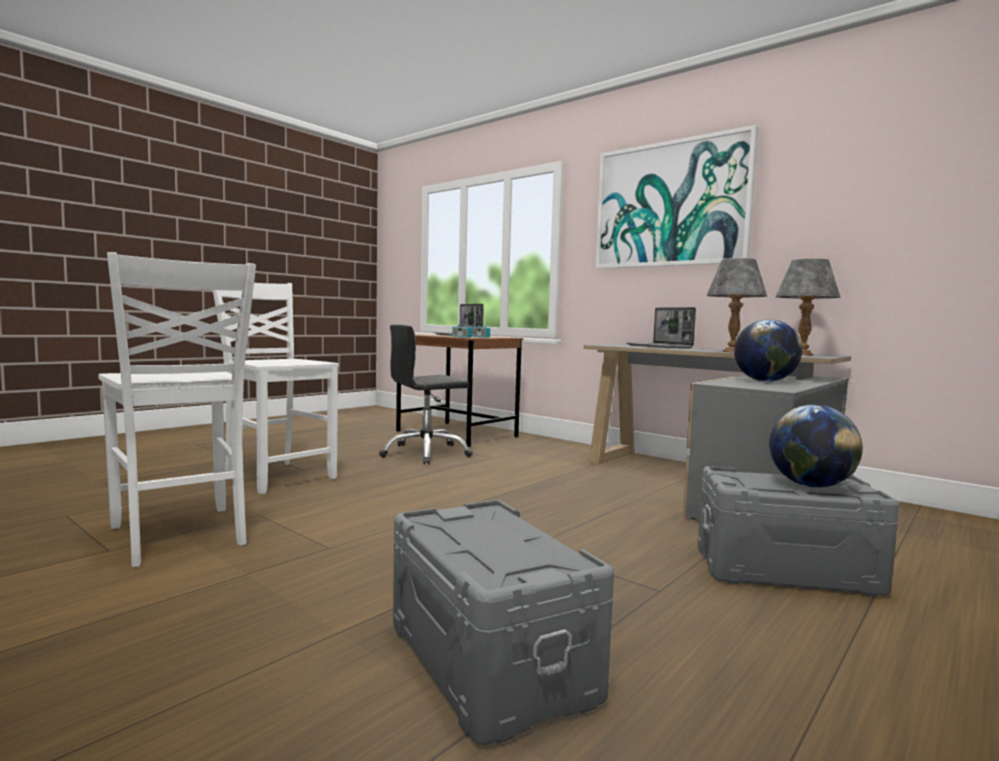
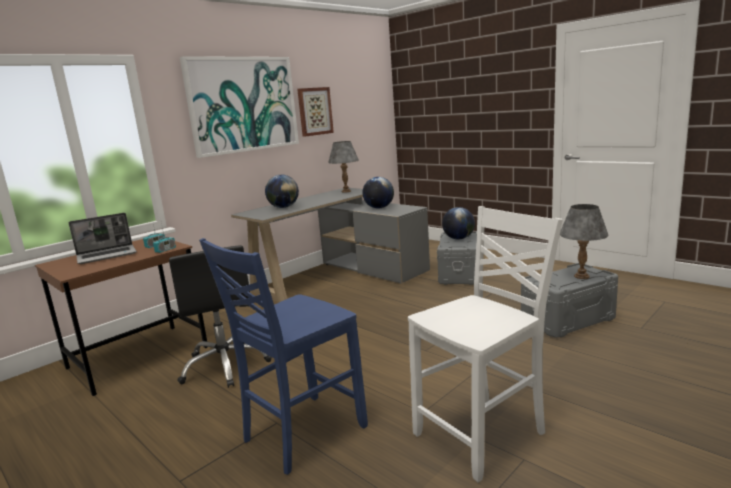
camera: 85 degrees left, 10 degrees up
white chair [213,283,339,494] -> blue chair [199,238,368,475]
laptop [626,307,696,349] -> globe [265,175,299,208]
grey table lamp [706,258,767,352] -> grey table lamp moved to [560,204,608,279]
none -> picture [297,87,334,137]

